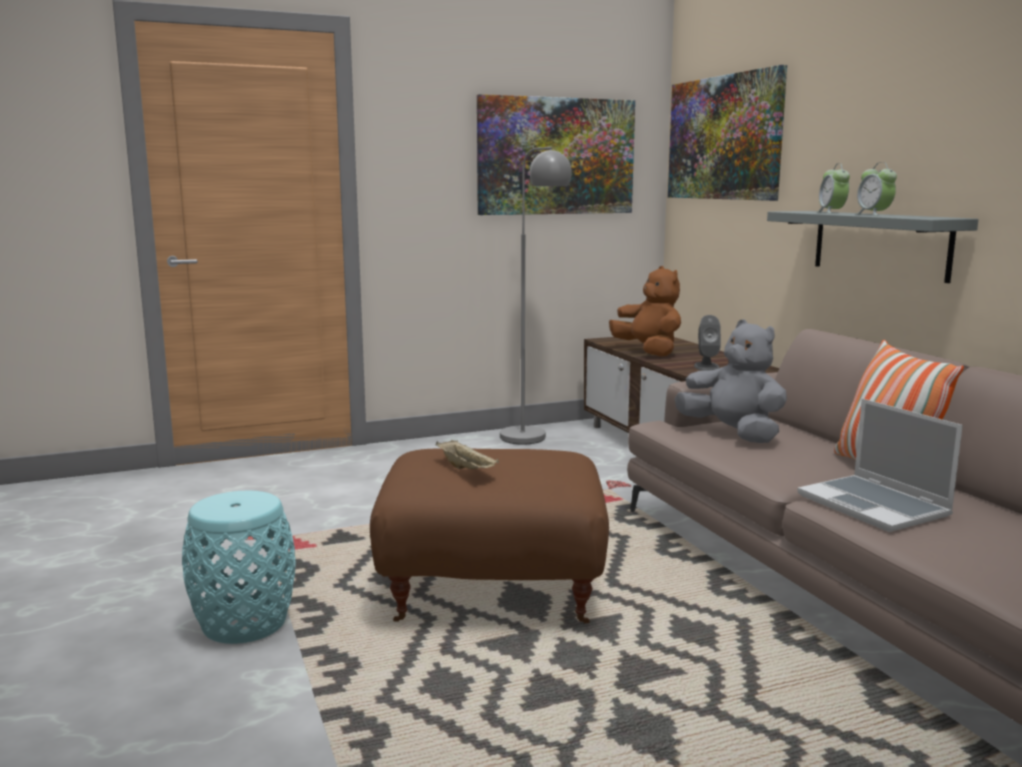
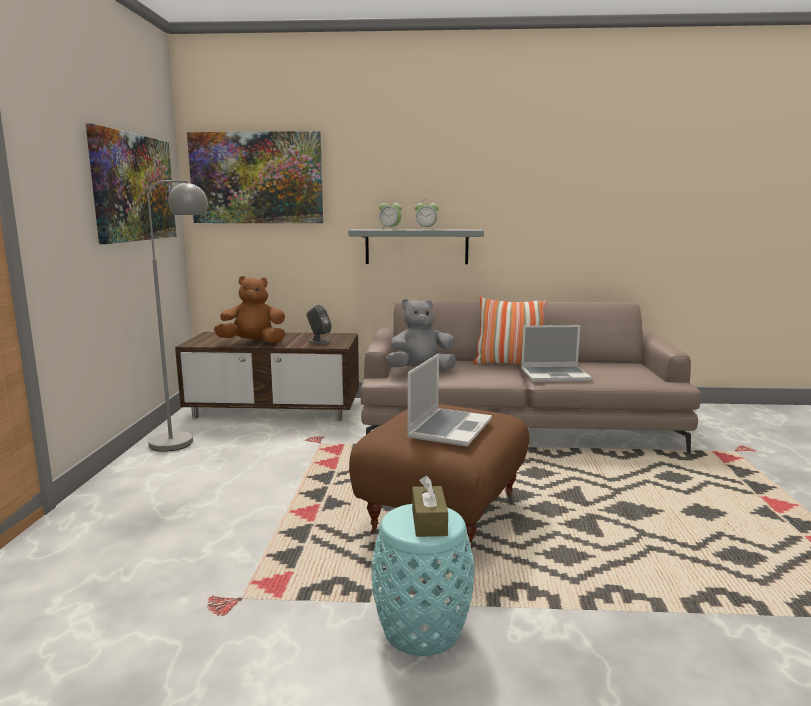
camera: 65 degrees left, 0 degrees up
beige tray [436,440,499,469] -> laptop [407,354,492,447]
none -> brown tissue box [412,475,448,537]

